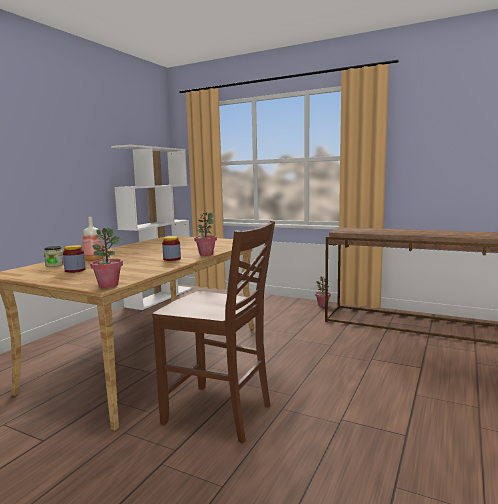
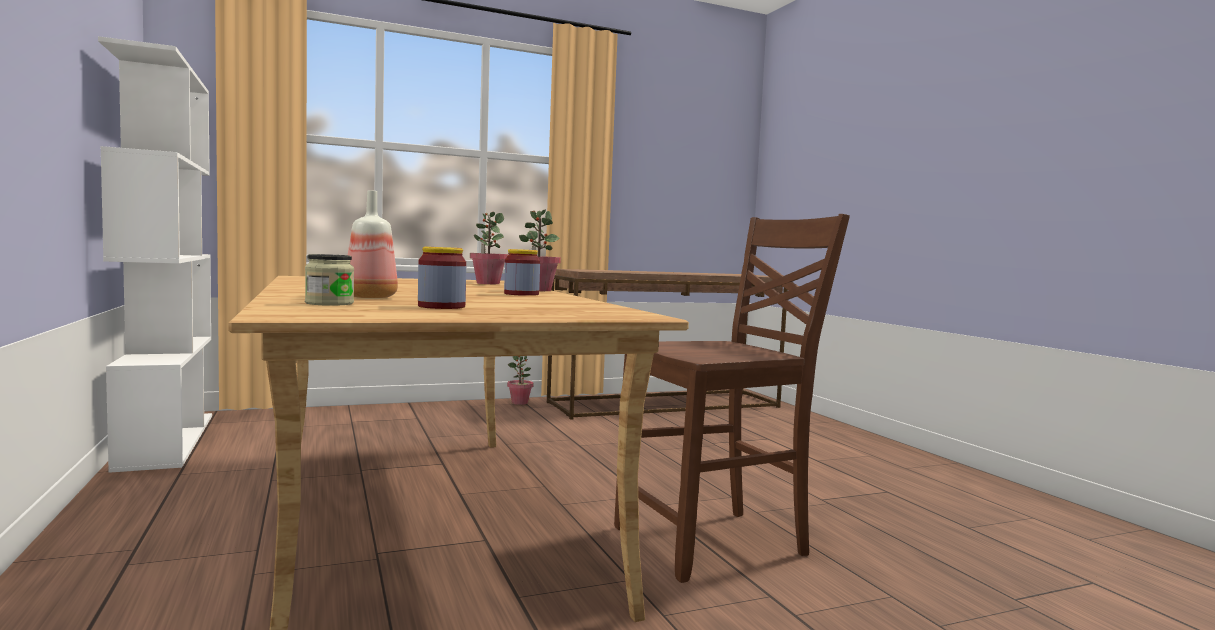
camera: 50 degrees left, 5 degrees down
potted plant [90,228,123,288] -> potted plant moved to [470,212,508,284]

